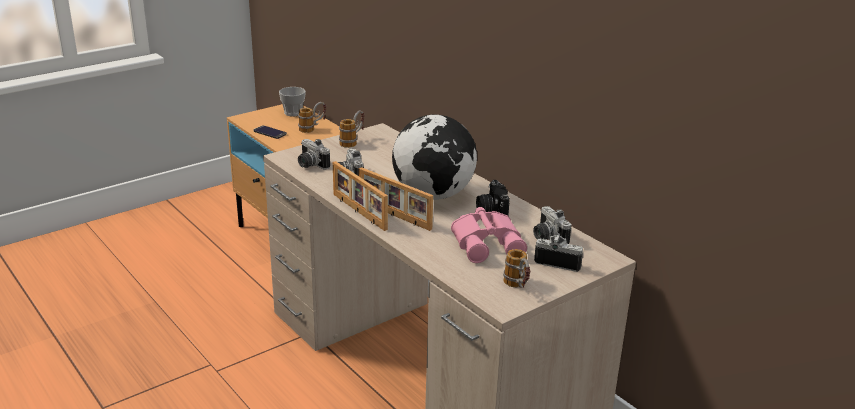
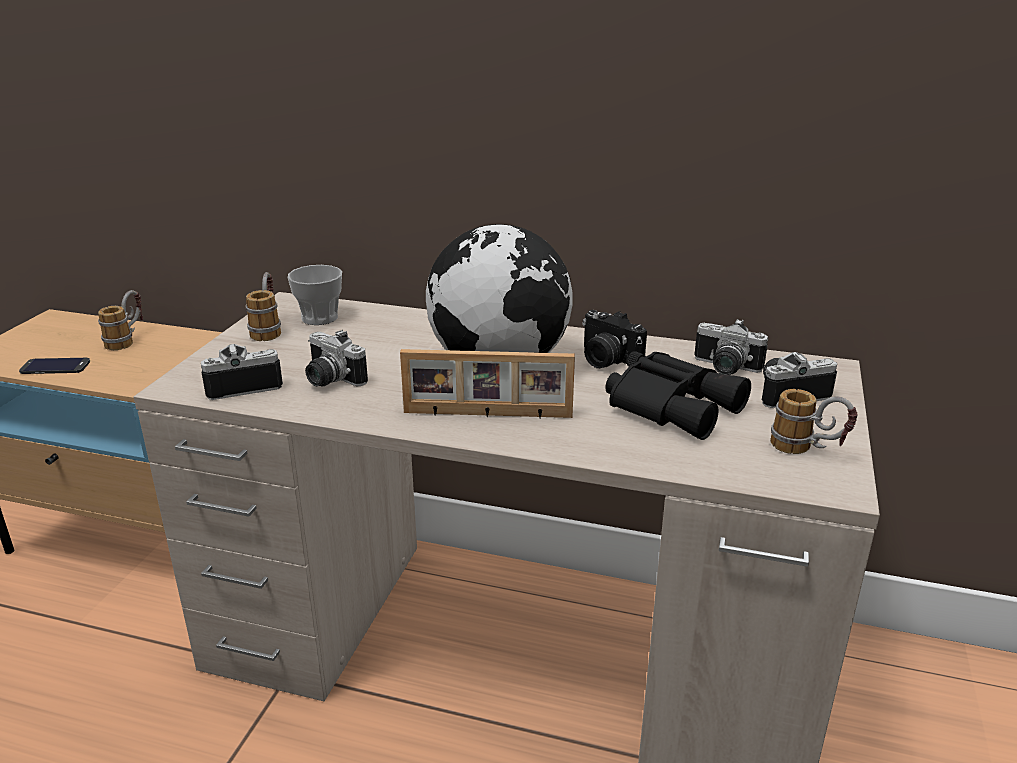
camera: 35 degrees left, 0 degrees up
cup [279,87,306,117] -> cup moved to [288,265,342,325]
camera [298,139,330,169] -> camera turned 150 degrees clockwise [201,344,283,400]
picture frame [333,161,388,231] -> none
pink binoculars [451,207,527,263] -> black binoculars [605,351,751,440]

